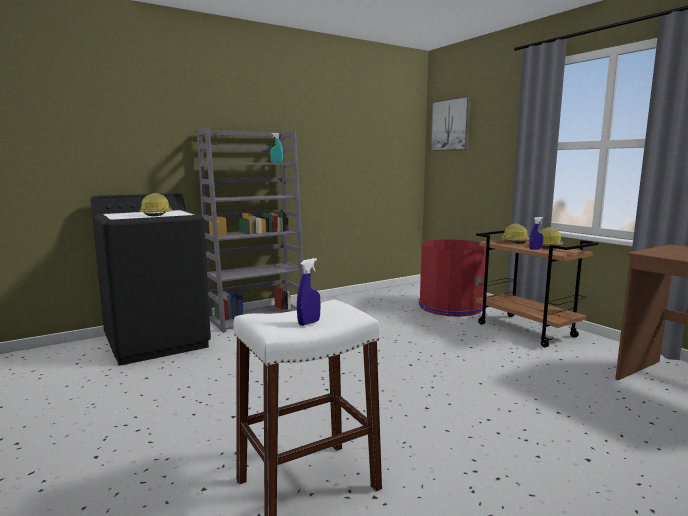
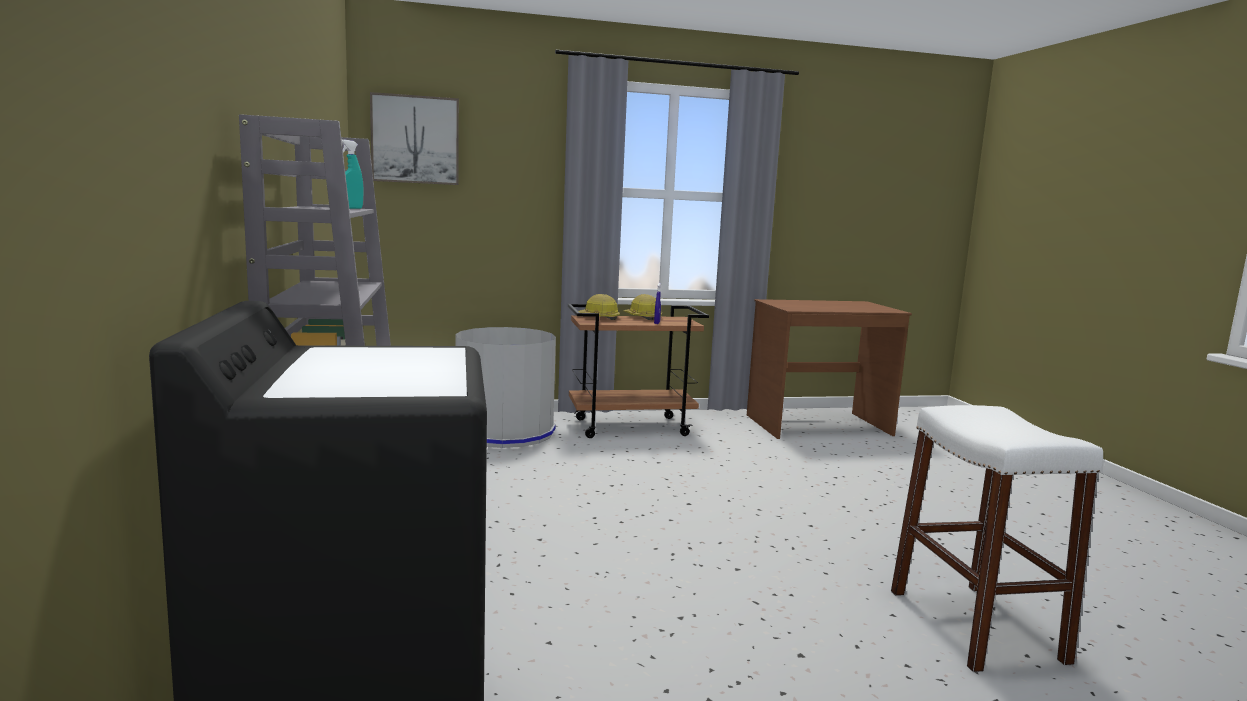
camera: 70 degrees left, 0 degrees up
hard hat [139,193,172,216] -> none
blue spray bottle [297,258,321,326] -> none
red trash can [418,239,486,317] -> grey trash can [455,327,556,448]

